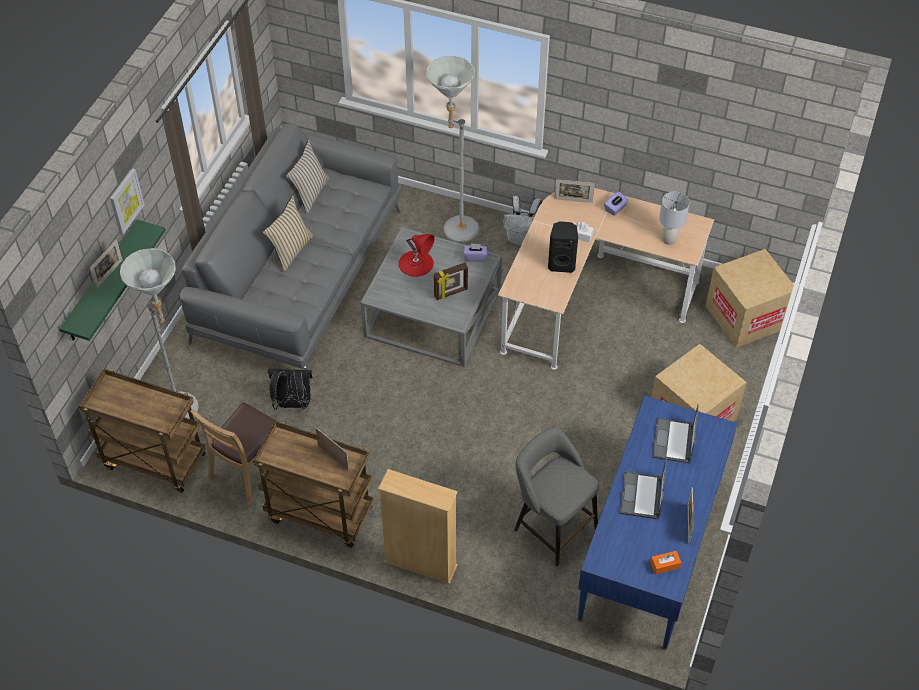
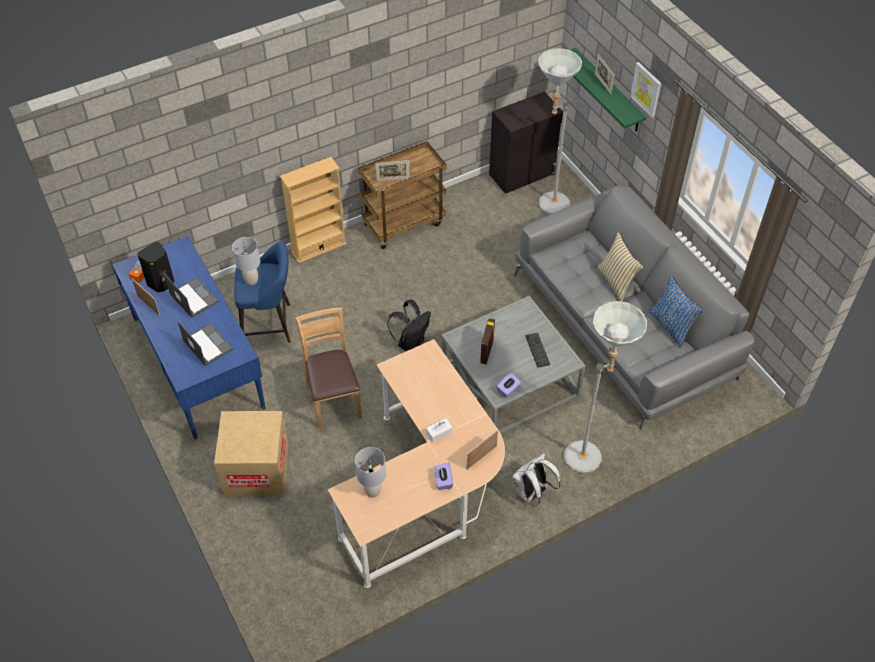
camera: 130 degrees right, 0 degrees up
brown cart [79,369,206,493] -> black cabinet [489,92,563,194]
brown chair [190,402,280,504] -> brown chair moved to [295,307,362,428]
black backpack [268,368,313,410] -> black backpack moved to [387,300,431,351]
beige pillow [286,140,329,214] -> blue pillow [649,275,704,348]
red table lamp [398,234,434,277] -> keyboard [525,333,550,368]
grey stool [514,427,599,566] -> blue stool [234,242,291,343]
black speaker [548,221,578,273] -> black speaker moved to [138,242,174,292]
cardboard box [706,249,798,348] -> none
none -> grey table lamp [232,237,260,285]

